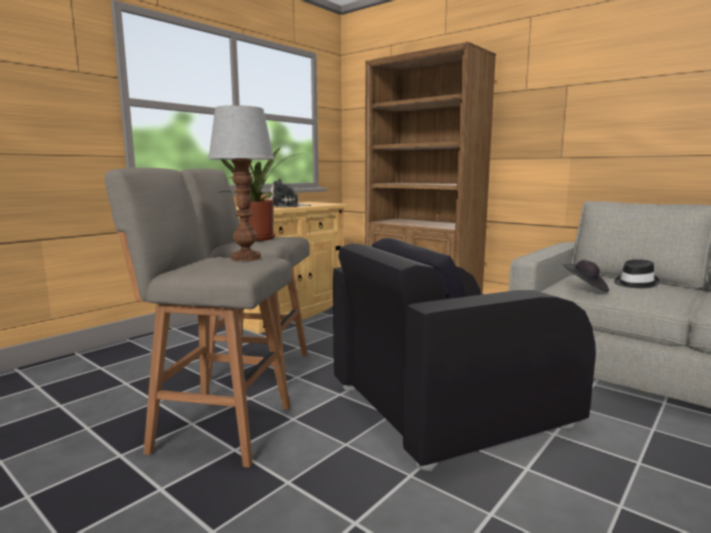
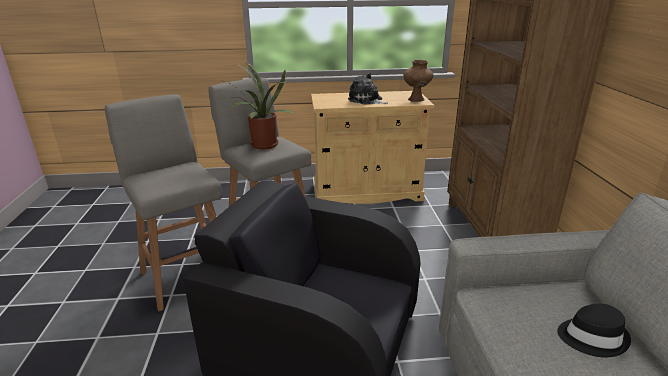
camera: 45 degrees right, 15 degrees up
table lamp [208,105,275,261] -> none
black hat [562,259,609,292] -> none
none -> brown vase [403,60,433,102]

